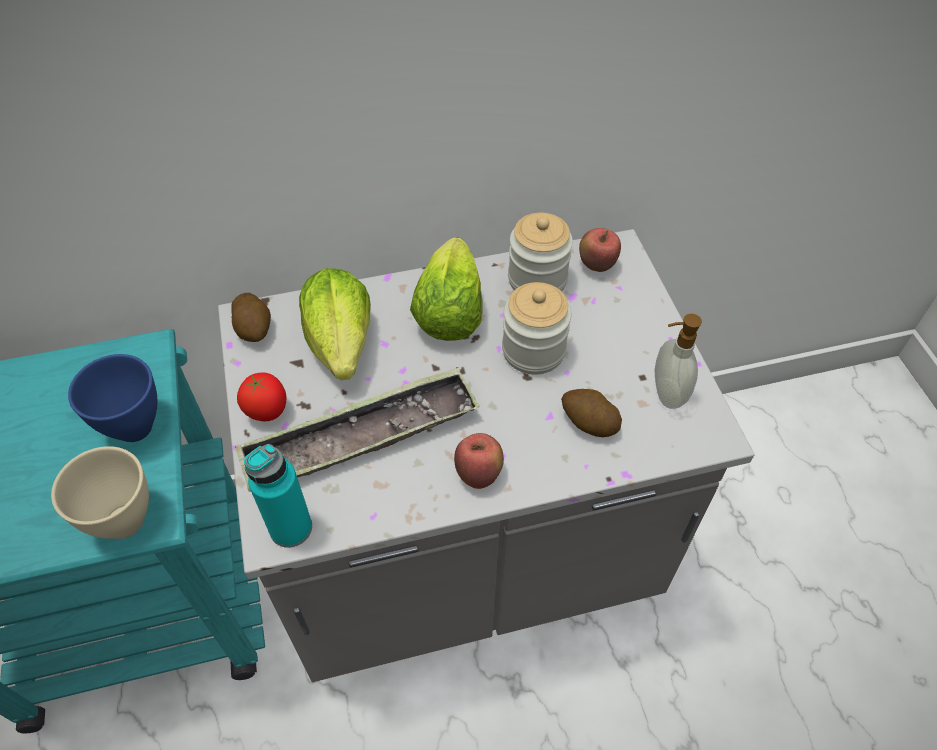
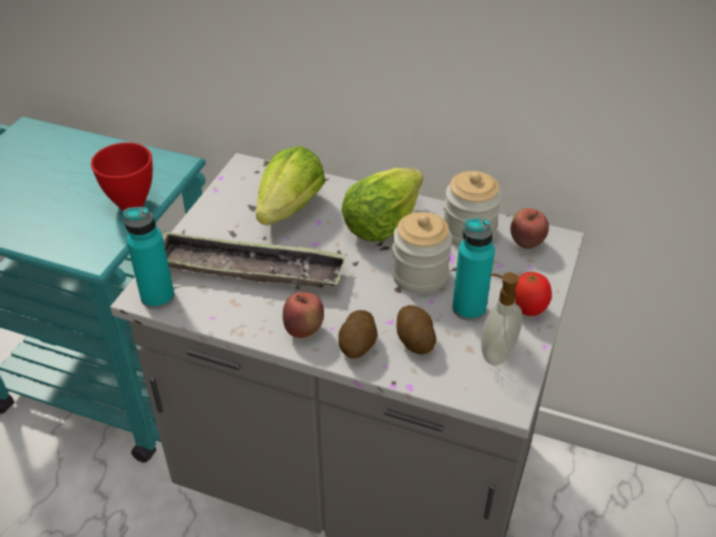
camera: 35 degrees right, 10 degrees down
beige bowl [51,446,149,539] -> none
blue bowl [68,354,157,442] -> red bowl [91,142,153,211]
potato [231,293,271,342] -> potato moved to [338,310,378,359]
tomato [237,372,287,421] -> tomato moved to [515,272,552,316]
none -> turquoise bottle [452,218,495,321]

